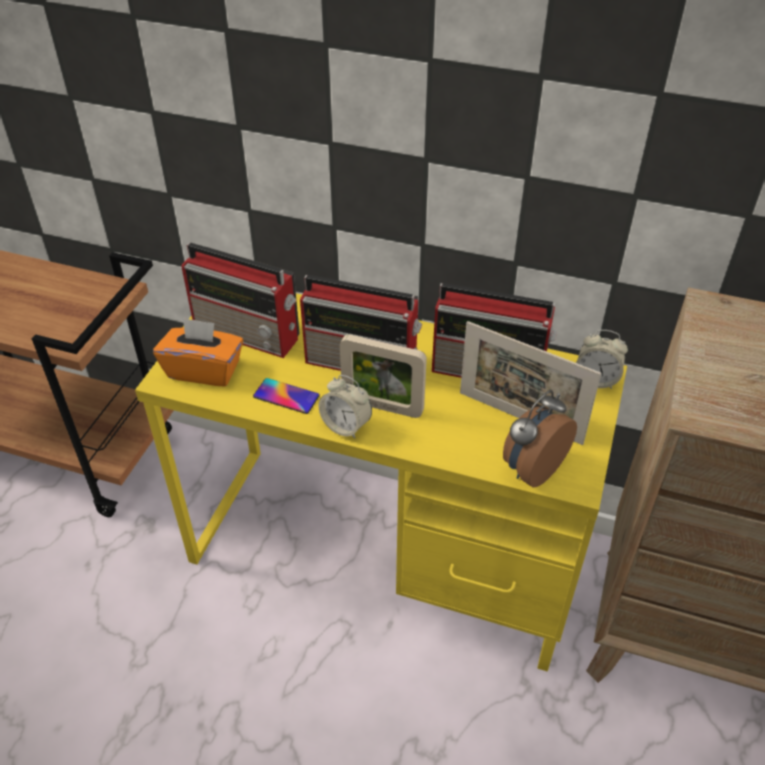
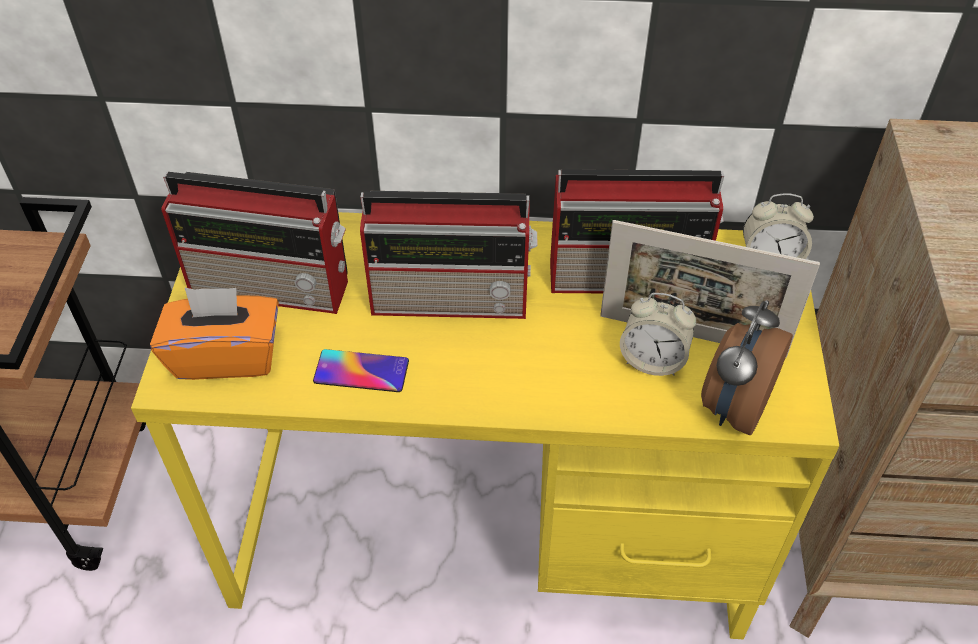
camera: 15 degrees left, 5 degrees up
alarm clock [319,375,372,439] -> alarm clock moved to [620,293,696,376]
picture frame [340,334,427,418] -> none

